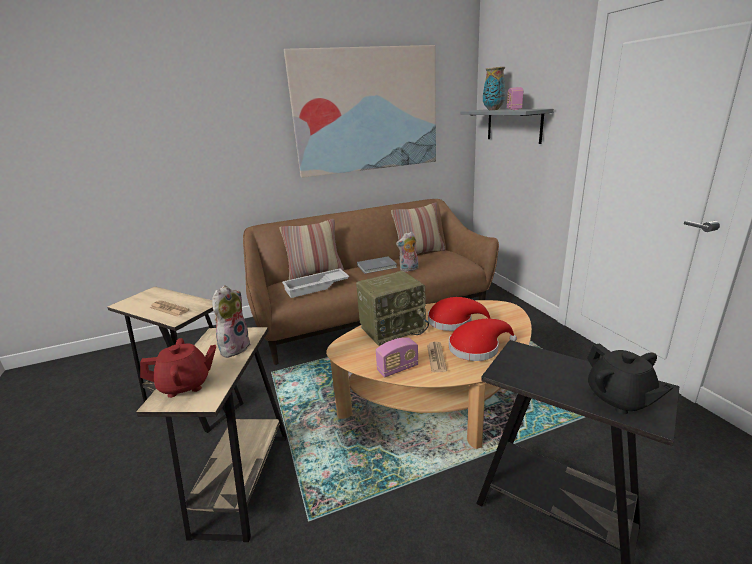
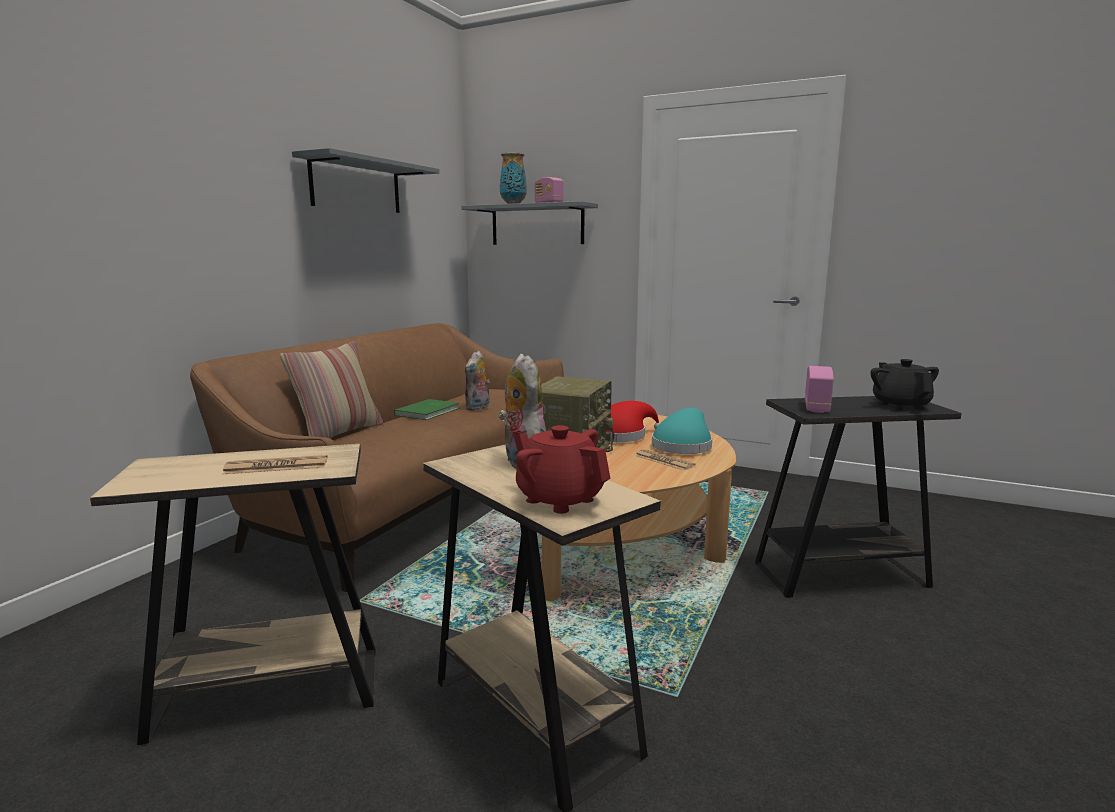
camera: 45 degrees left, 10 degrees down
red teapot [140,338,216,398] -> red teapot turned 75 degrees counterclockwise [513,425,610,514]
white tray [282,268,350,298] -> none
picture [284,45,436,178] -> grey shelf [292,148,440,213]
grey book [357,256,397,274] -> green book [394,399,459,420]
radio [376,337,419,377] -> radio moved to [805,366,834,413]
pillow [391,202,445,254] -> none
red hat [449,319,517,361] -> turquoise hat [652,408,712,454]
black teapot [587,343,674,414] -> black teapot turned 120 degrees counterclockwise [871,359,939,410]

